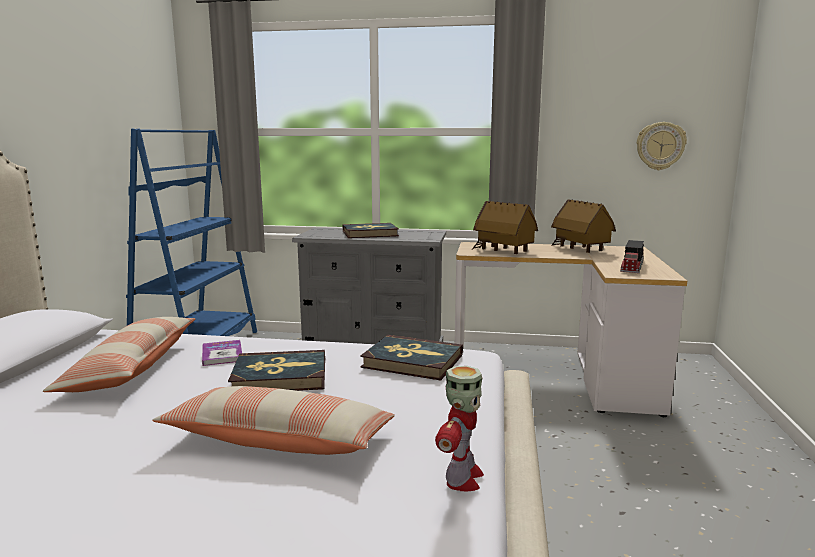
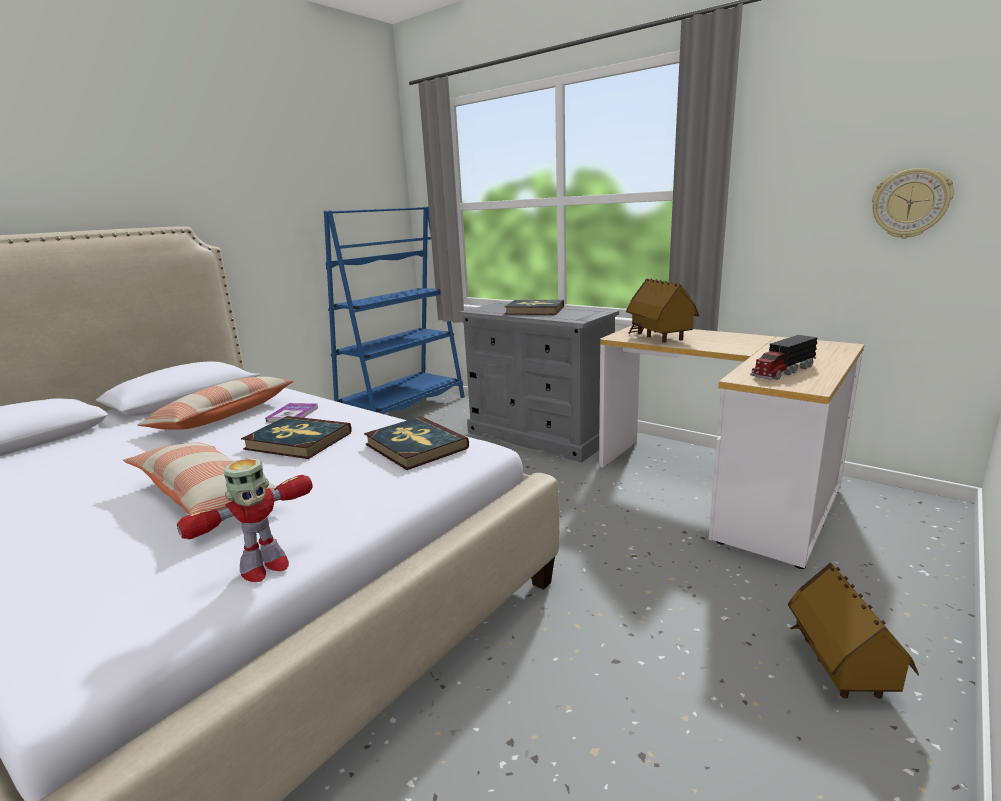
camera: 30 degrees right, 5 degrees up
toy house [551,200,616,253] -> toy house moved to [788,562,919,699]

